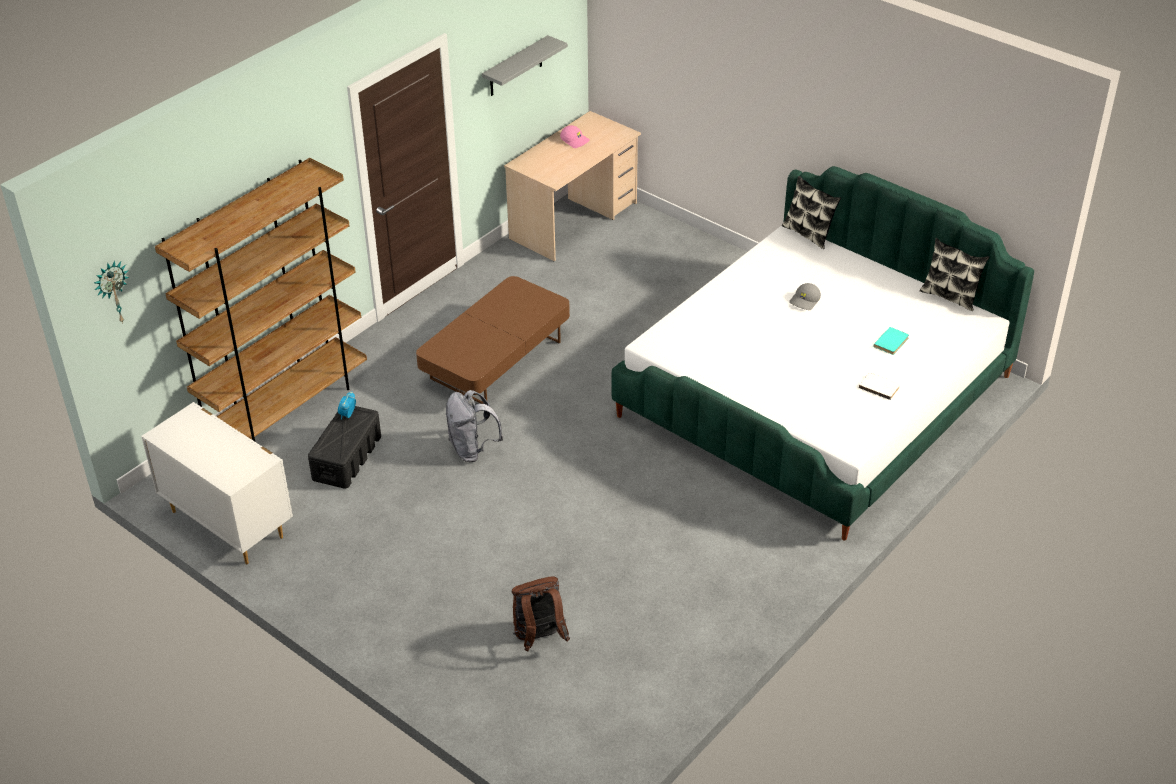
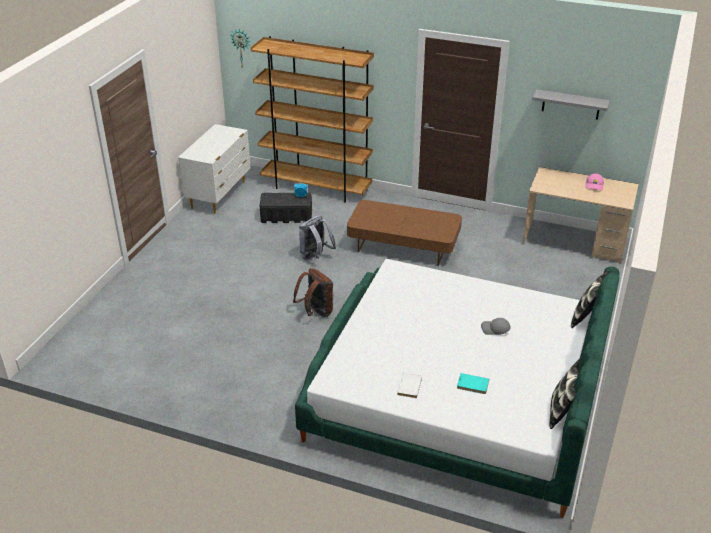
camera: 70 degrees right, 5 degrees down
brown backpack [512,576,570,651] -> brown backpack moved to [293,268,333,317]

